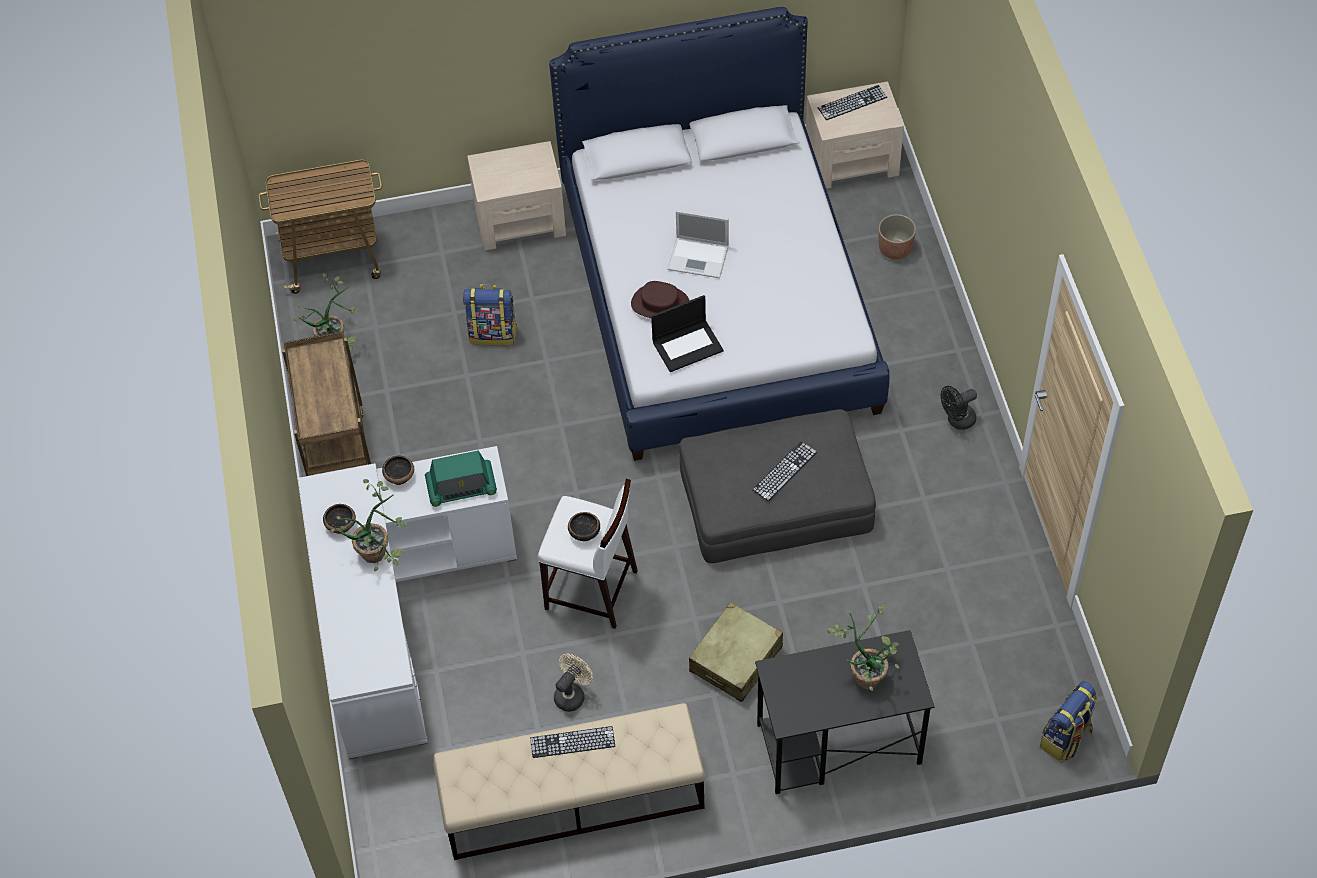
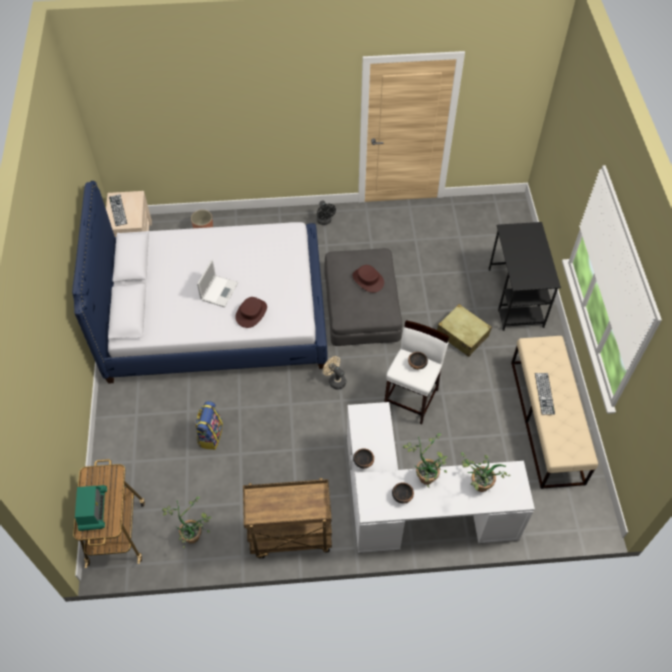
camera: 85 degrees left, 0 degrees up
radio [425,451,497,507] -> radio moved to [75,485,107,531]
beige nightstand [467,141,566,250] -> none
beige fan [554,654,593,712] -> beige fan moved to [323,356,346,390]
laptop [651,295,724,372] -> none
keyboard [752,441,817,501] -> brown hat [353,265,384,293]
potted plant [827,606,900,691] -> potted plant moved to [460,452,511,492]
backpack [1040,681,1098,763] -> none

